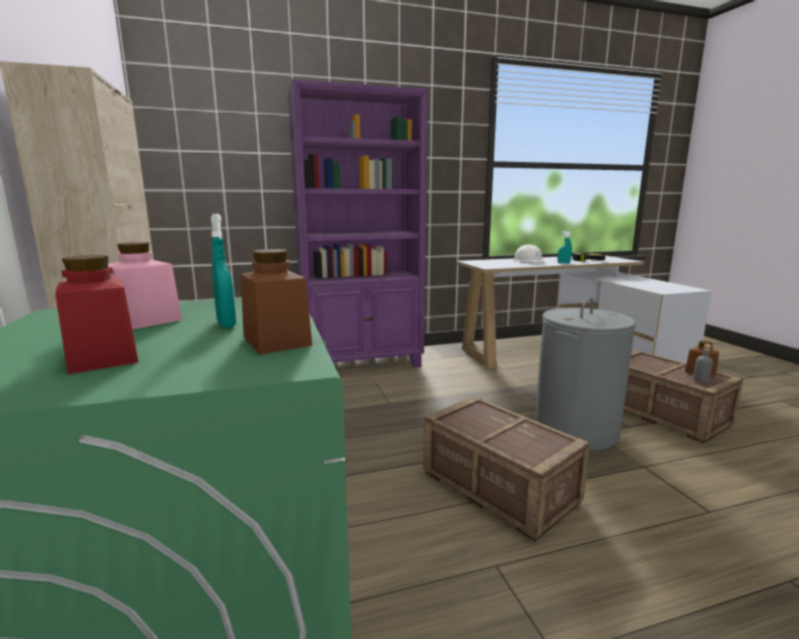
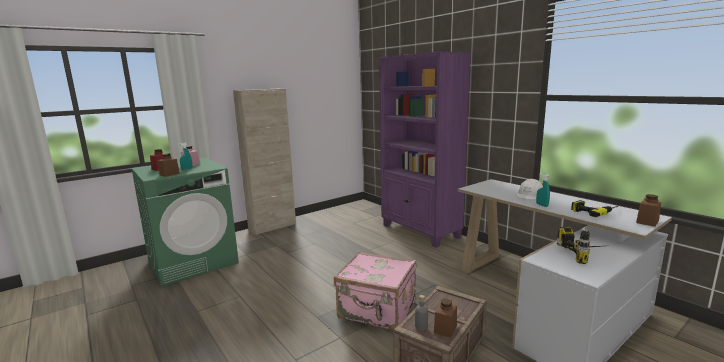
camera: 70 degrees right, 0 degrees up
crate [423,396,590,541] -> none
grey laundry basket [535,297,636,451] -> pink suitcase [334,252,416,331]
none -> power drill [557,227,601,264]
none -> brown jar [636,194,661,227]

